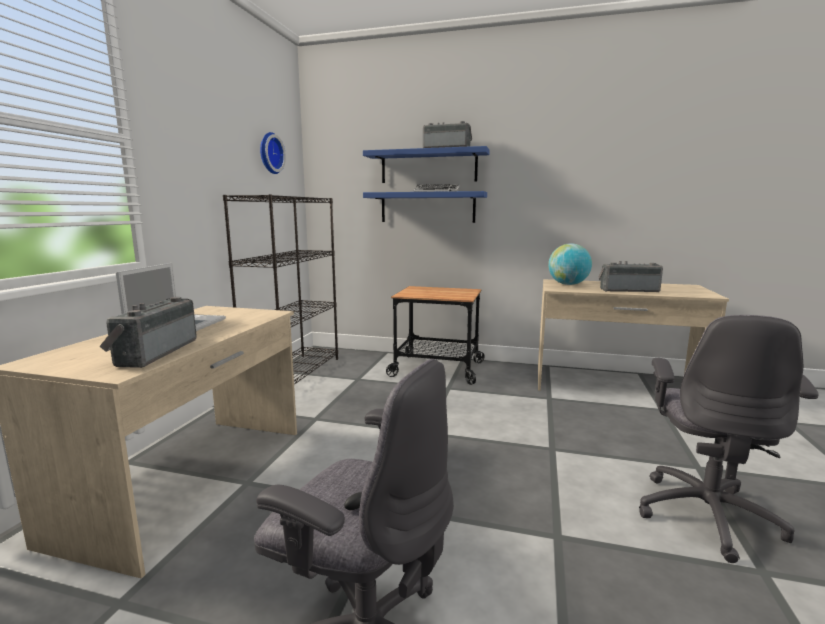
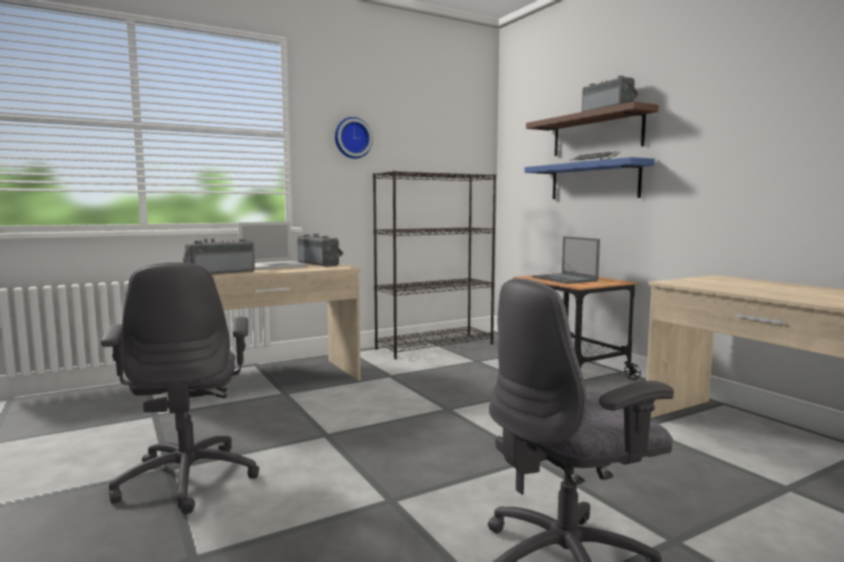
camera: 45 degrees right, 5 degrees down
wall clock [260,132,286,174] -> wall clock moved to [335,117,373,159]
blue shelf [363,146,490,183] -> brown shelf [526,102,659,156]
globe [548,243,592,285] -> none
radio [599,261,663,292] -> radio moved to [297,233,343,267]
none -> laptop [532,236,600,284]

